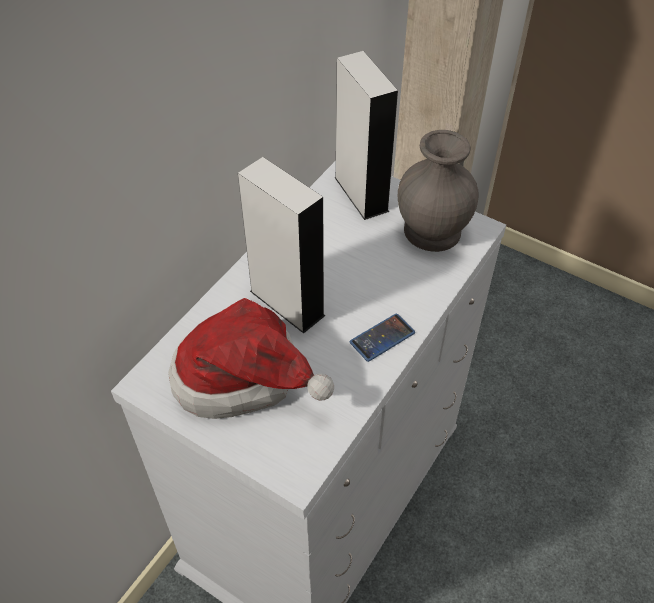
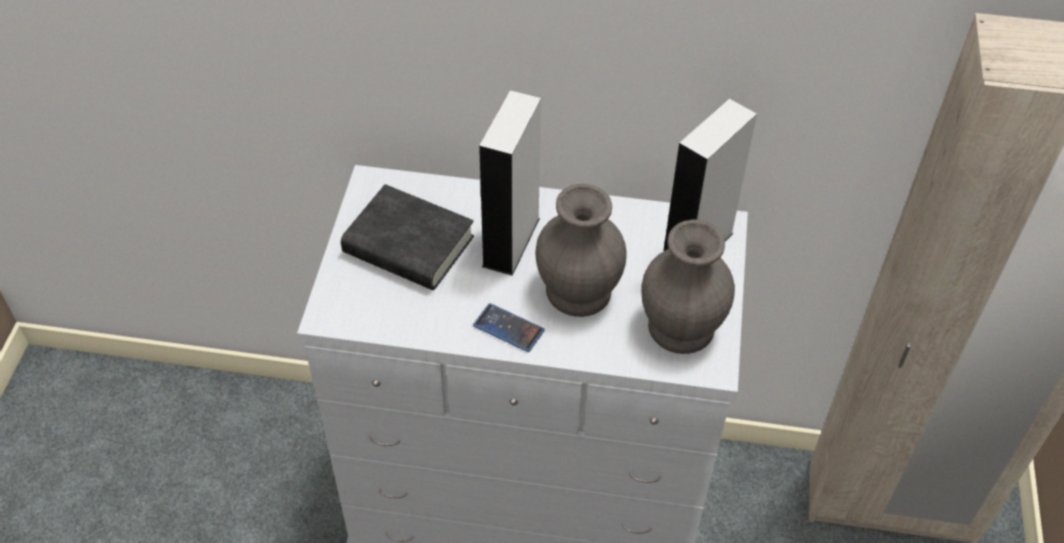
camera: 65 degrees right, 0 degrees up
hat [168,298,334,419] -> black book [341,184,474,290]
none -> grey vase [535,184,626,317]

